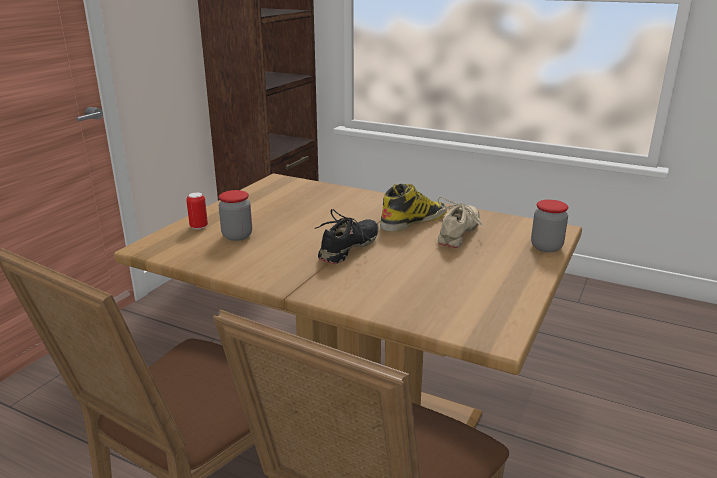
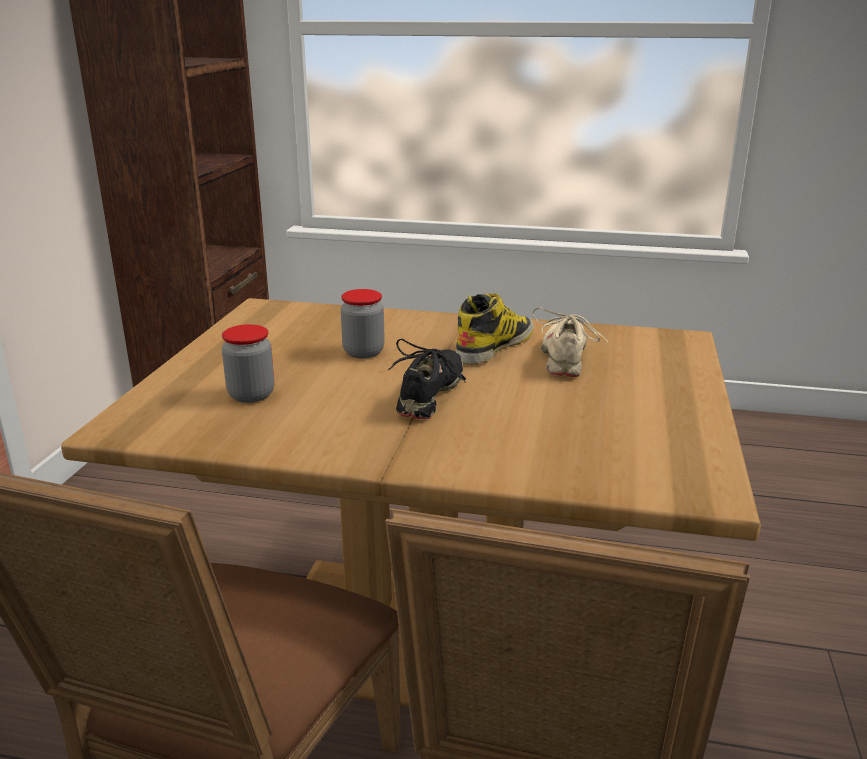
camera: 15 degrees left, 0 degrees up
can [186,193,208,230] -> none
jar [531,200,568,252] -> jar moved to [341,289,385,358]

